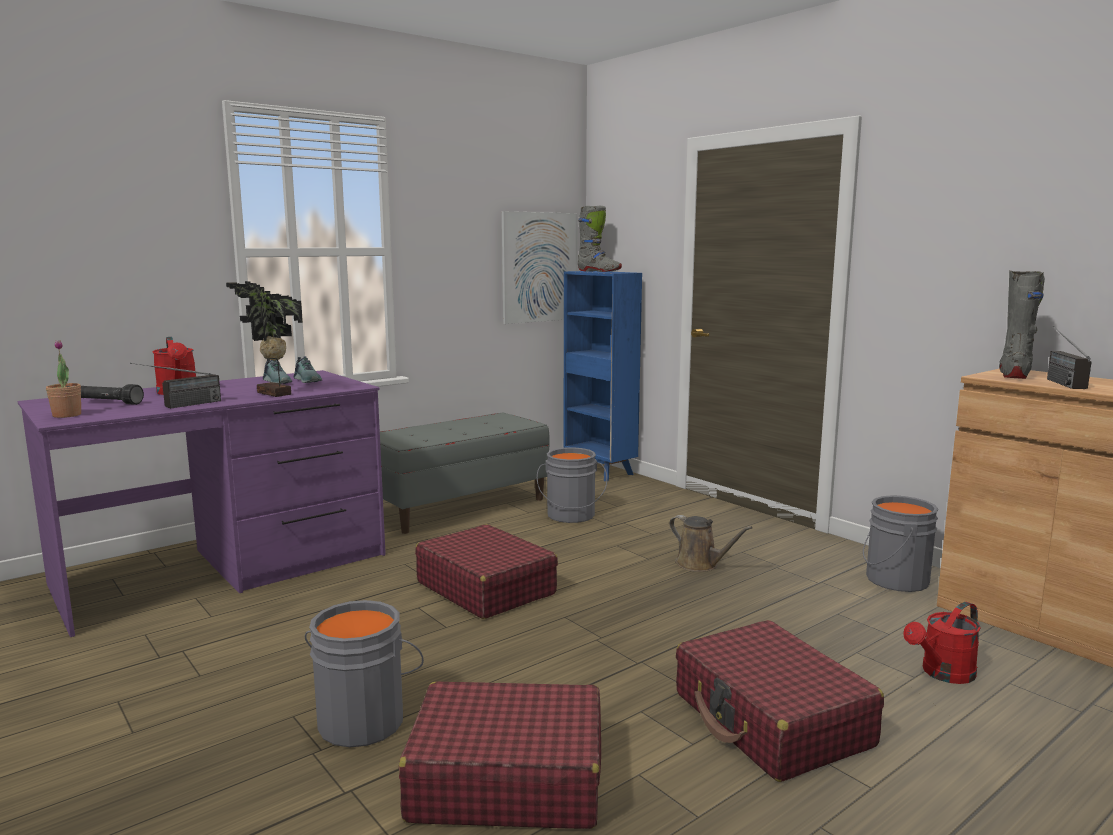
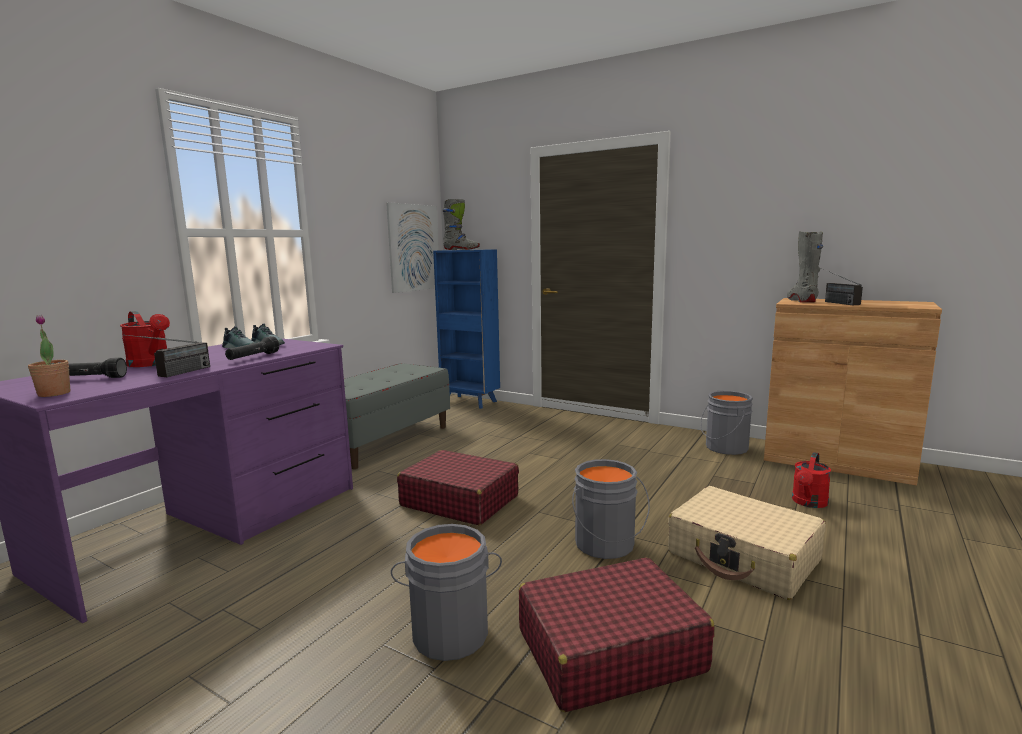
camera: 20 degrees left, 0 degrees up
potted plant [226,281,303,397] -> black flashlight [225,336,279,360]
grey bucket [537,447,607,523] -> grey bucket moved to [572,459,650,559]
brown watering can [669,515,753,572] -> none
red suitcase [676,620,884,782] -> beige suitcase [668,486,826,600]

